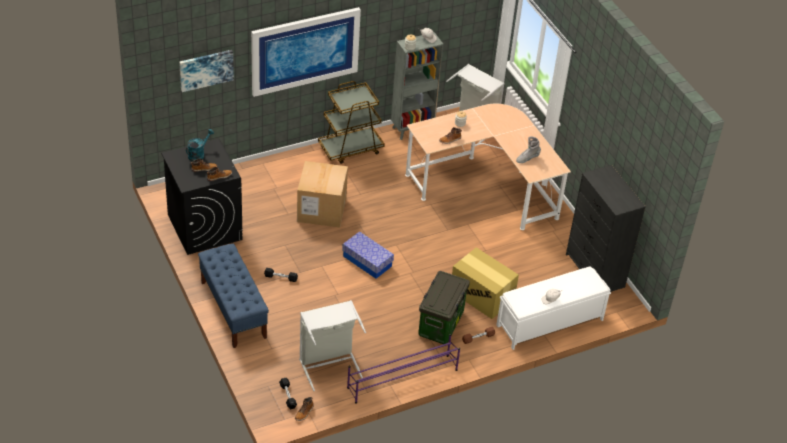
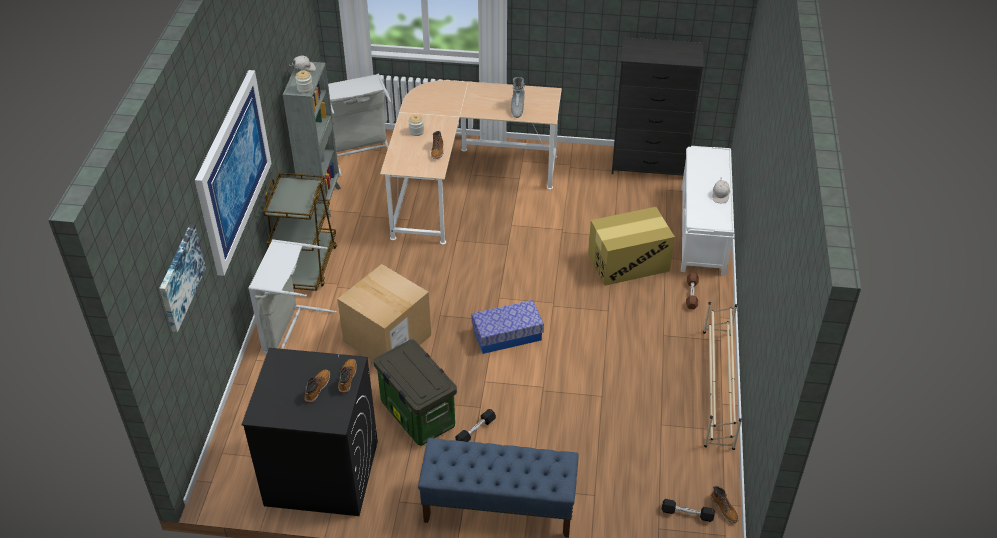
camera: 55 degrees left, 0 degrees up
turquoise watering can [186,129,214,161] -> none
grey laundry basket [299,300,366,391] -> grey laundry basket moved to [248,239,337,353]
purple shoe rack [347,334,460,404] -> beige shoe rack [703,302,742,450]
storage box [418,271,470,344] -> storage box moved to [373,339,457,446]

